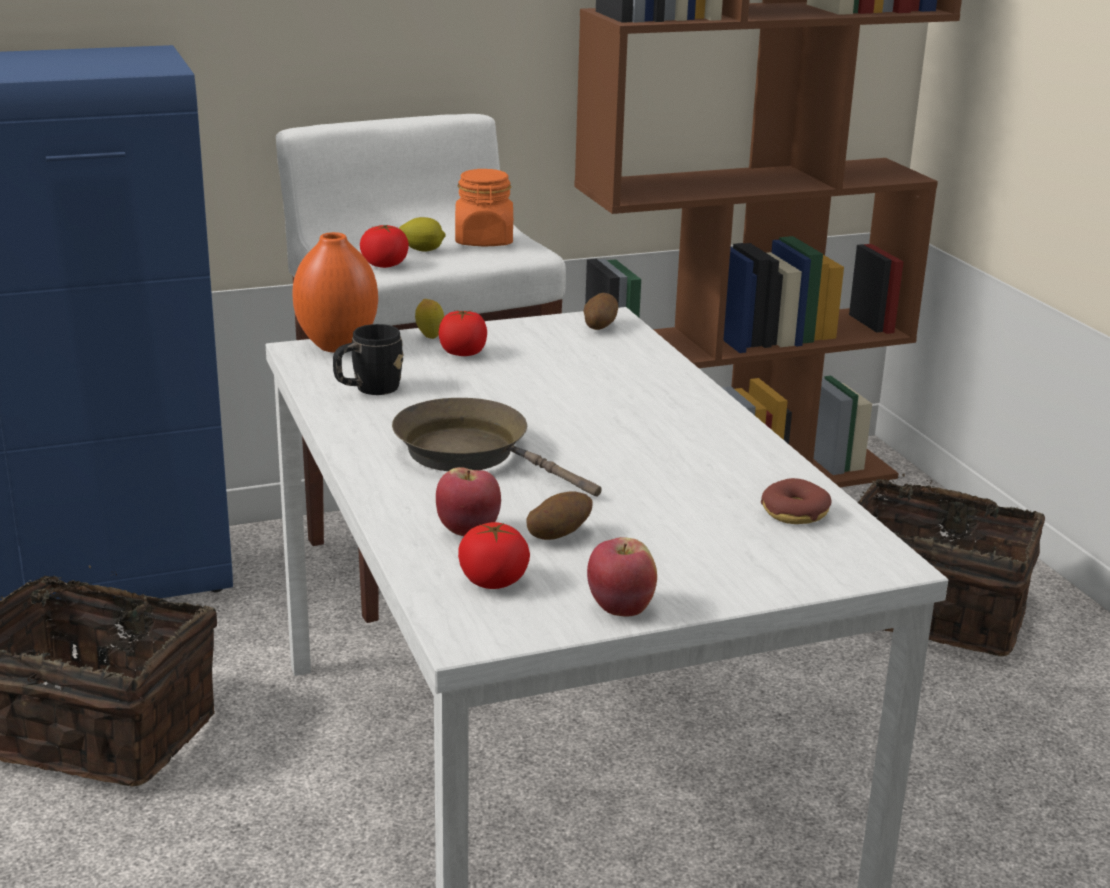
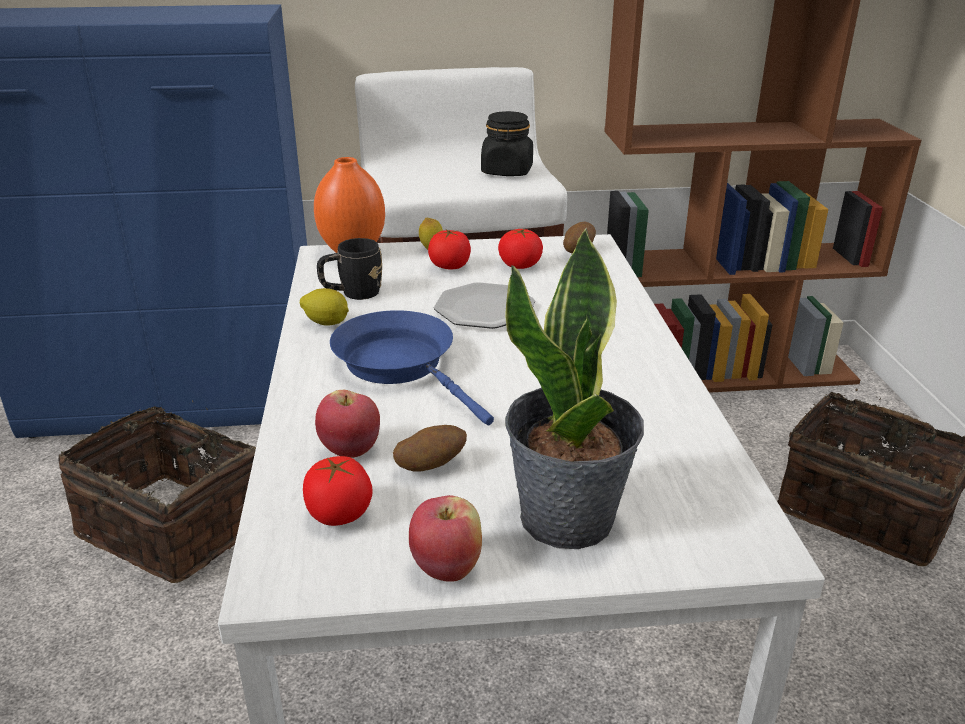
camera: 15 degrees right, 5 degrees up
tomato [360,225,409,268] -> tomato moved to [498,229,543,269]
brown frying pan [392,398,602,497] -> blue frying pan [330,310,494,425]
lemon [399,217,446,252] -> lemon moved to [300,288,349,326]
orange jar [455,169,513,247] -> black jar [481,111,533,176]
donut [761,478,831,524] -> none
none -> plate [434,282,535,329]
none -> potted plant [505,228,644,549]

